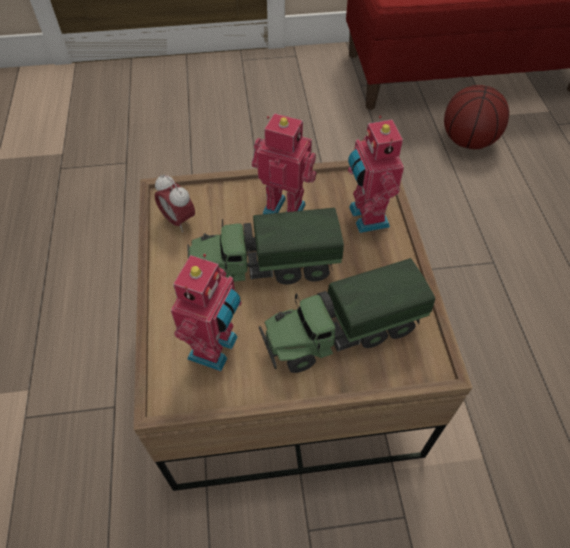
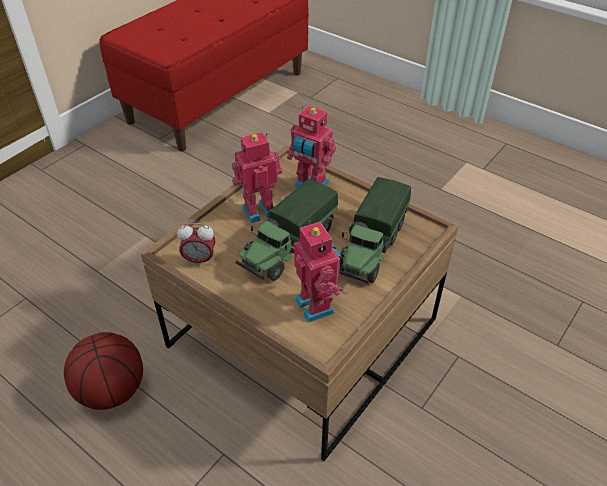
camera: 45 degrees left, 10 degrees down
basketball [444,85,509,149] -> basketball moved to [64,332,143,410]

